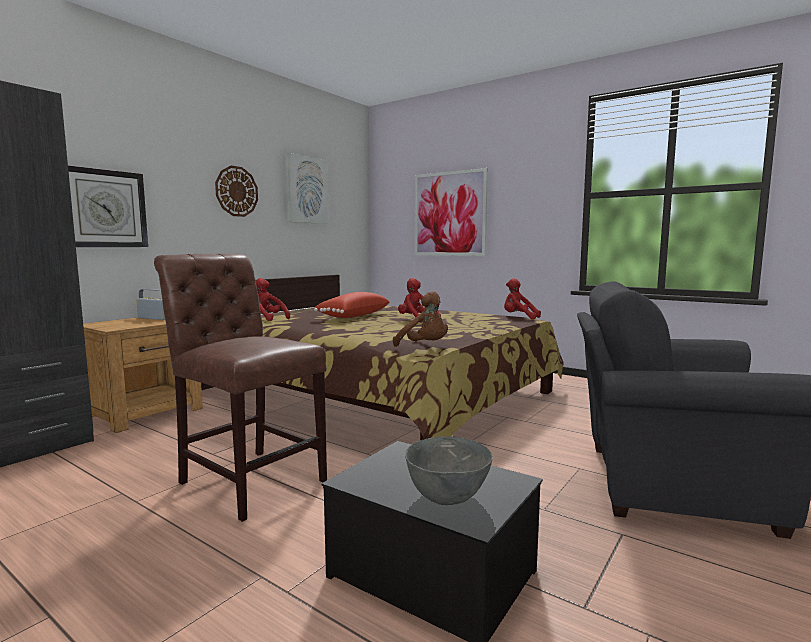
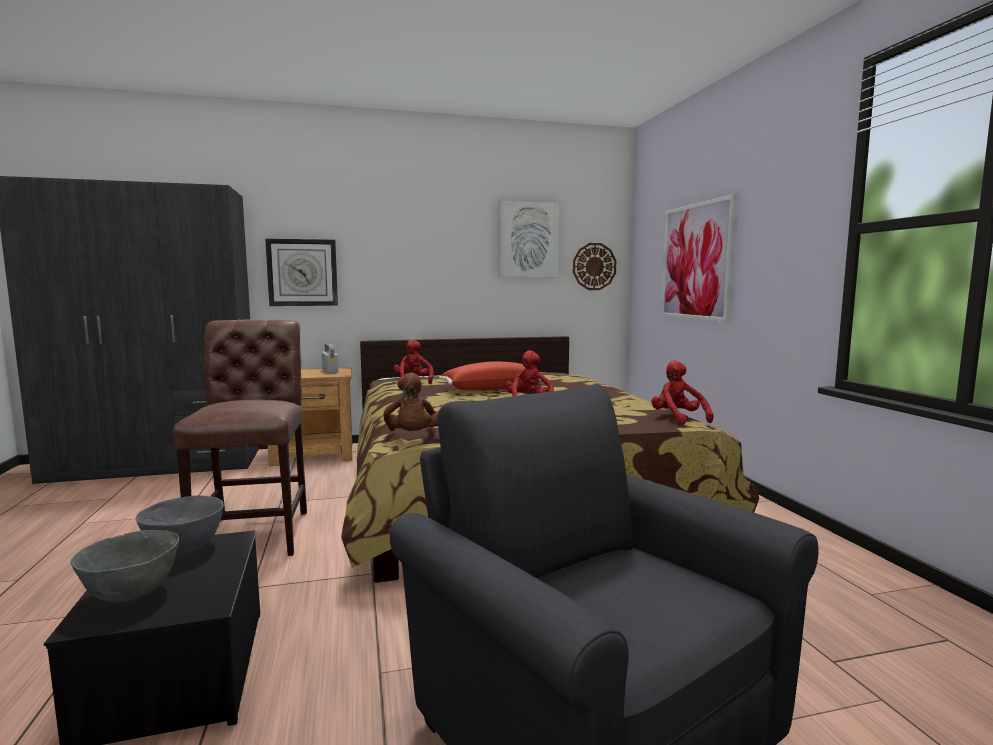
camera: 40 degrees right, 0 degrees up
wall clock [215,166,258,217] -> wall clock moved to [573,243,616,290]
none -> grey bowl [136,495,224,555]

